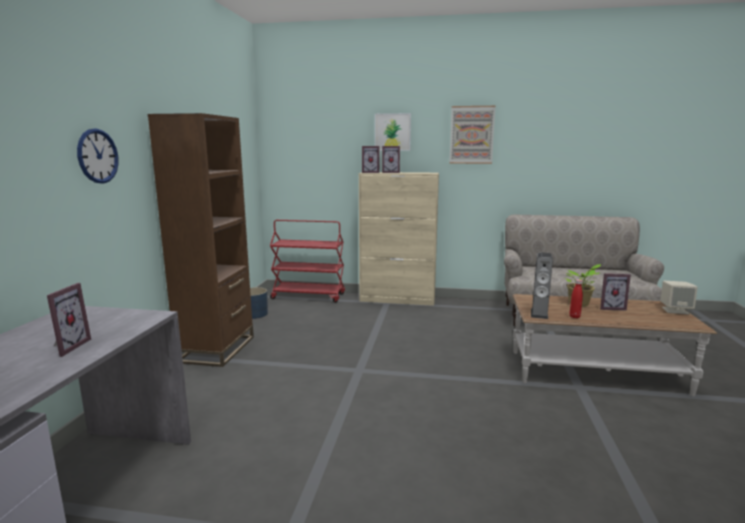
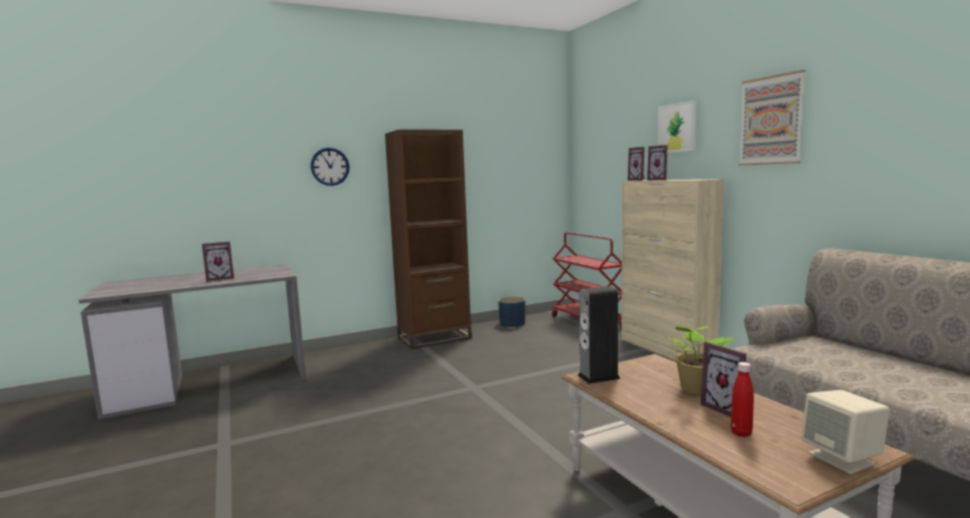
camera: 55 degrees right, 5 degrees down
red bottle [570,279,583,318] -> red bottle moved to [731,362,754,437]

